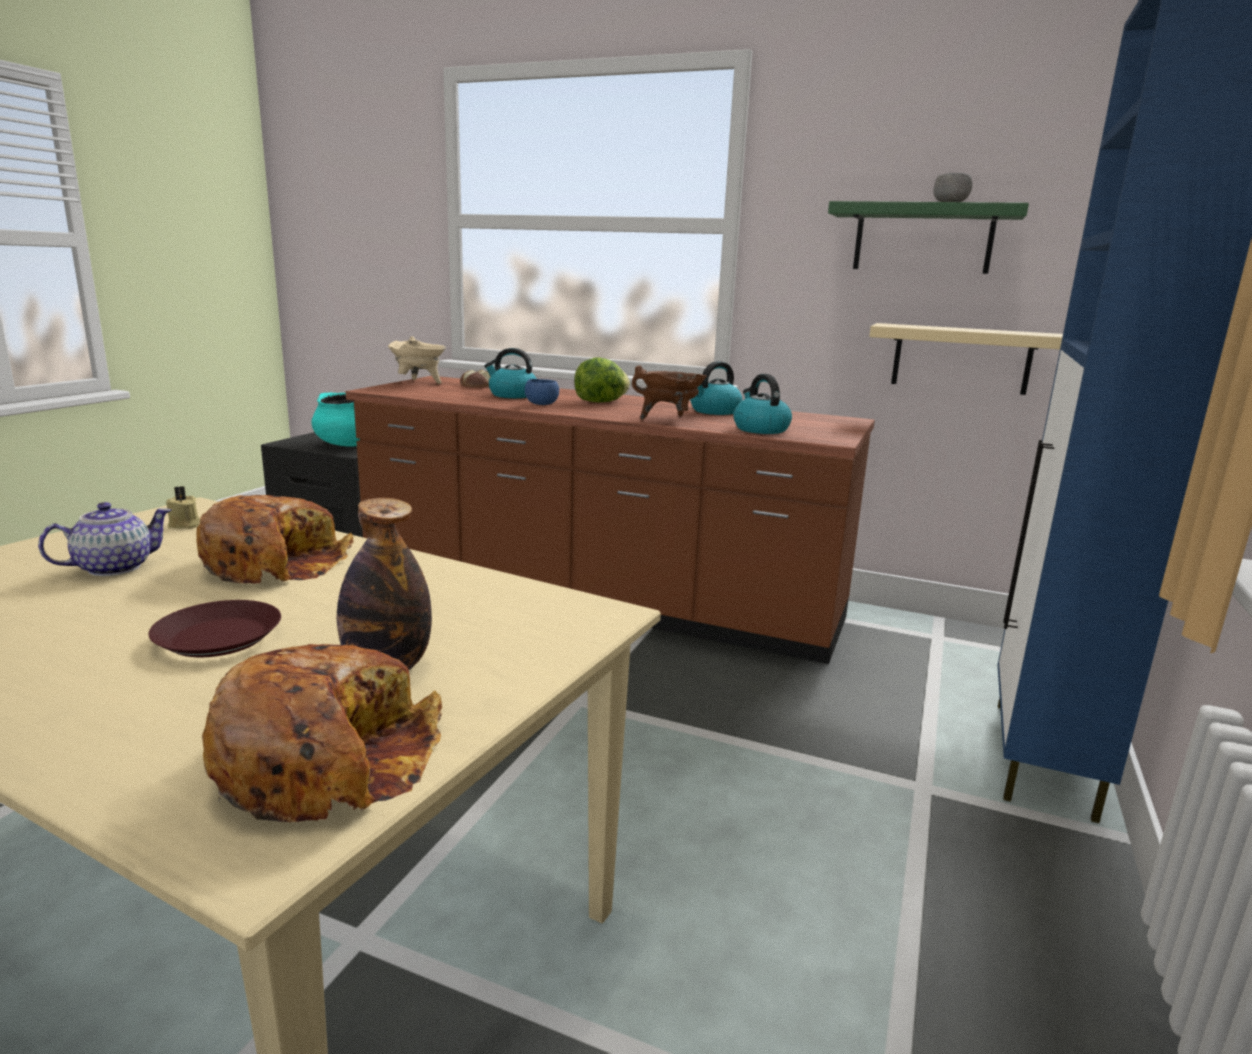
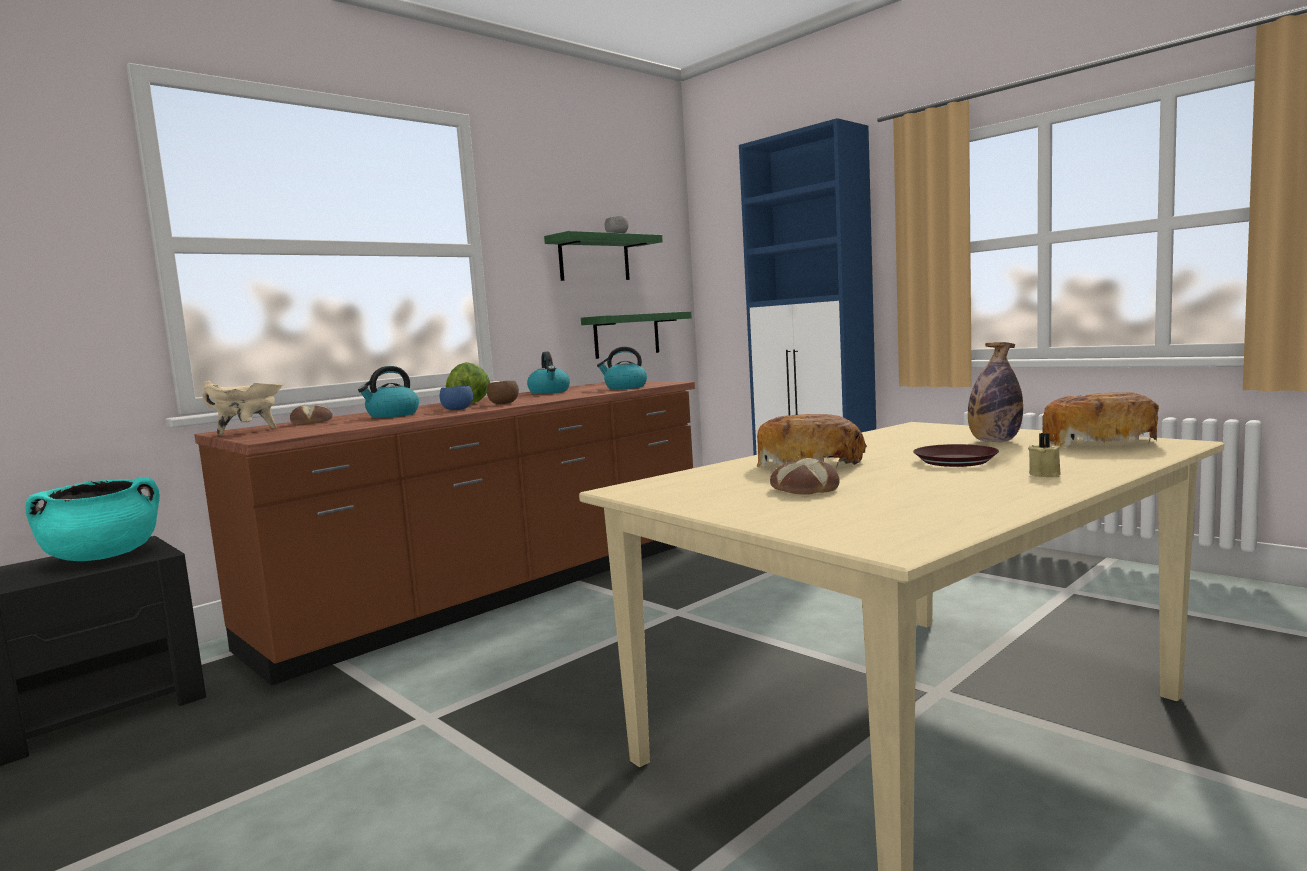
camera: 65 degrees left, 10 degrees down
teapot [38,502,171,576] -> bread [770,458,839,495]
beige candle [166,486,200,529] -> beige candle moved to [1028,433,1060,477]
brown cooking pot [632,365,707,419] -> none
beige shelf [869,323,1063,395] -> green shelf [581,311,692,359]
none -> brown bowl [487,381,519,404]

